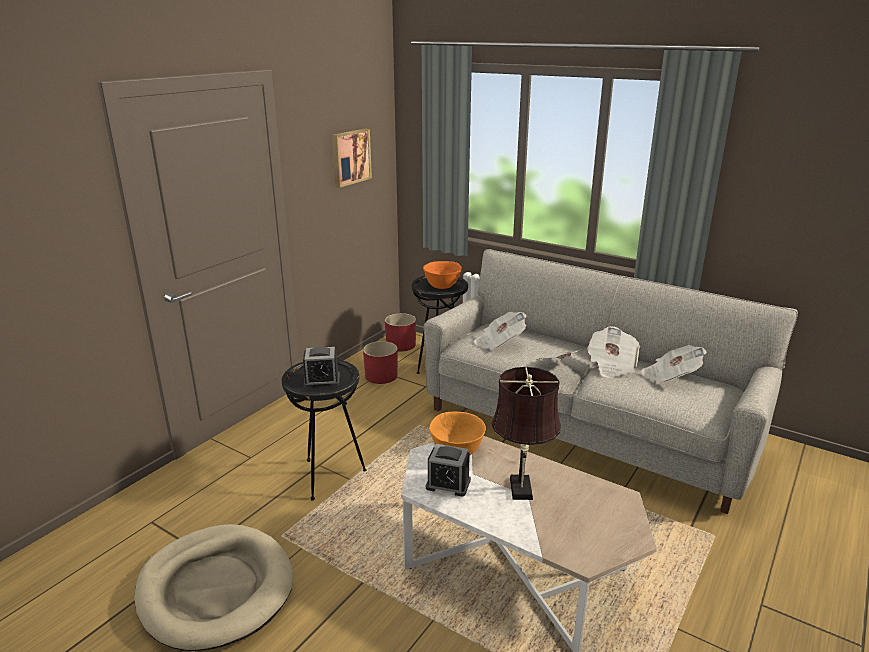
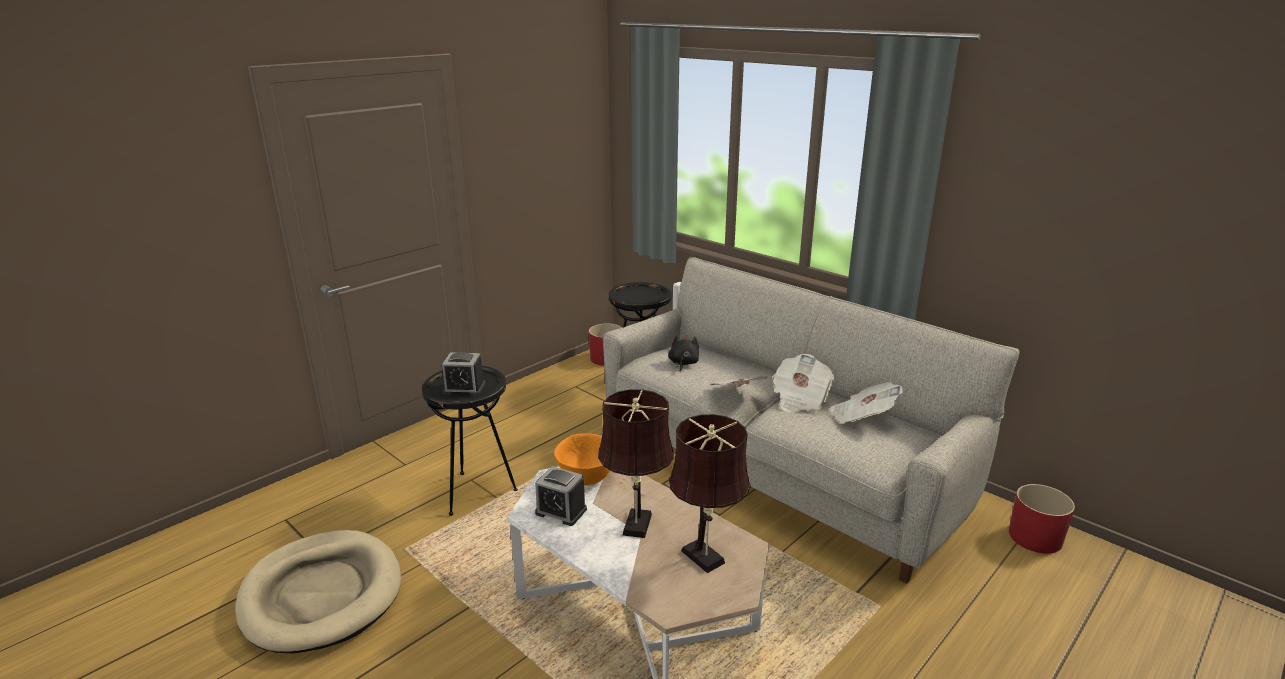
camera: 10 degrees right, 0 degrees up
picture [332,129,372,187] -> none
red planter [363,341,398,384] -> red planter moved to [1009,484,1075,553]
orange bowl [423,261,462,289] -> none
newspaper [474,312,527,351] -> black plush toy [668,335,699,372]
none -> brown table lamp [669,414,751,573]

